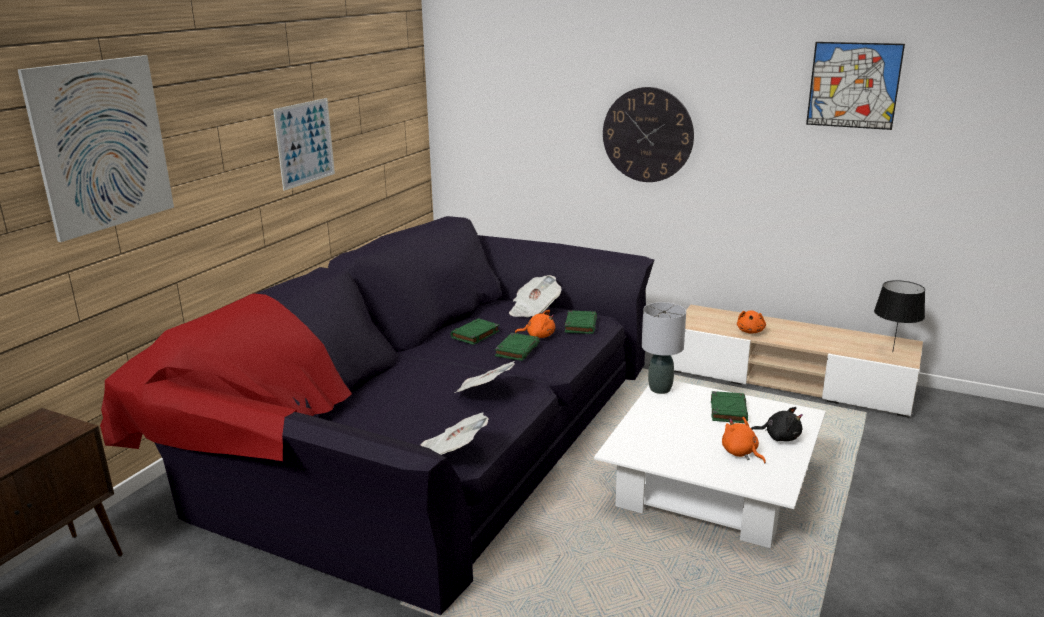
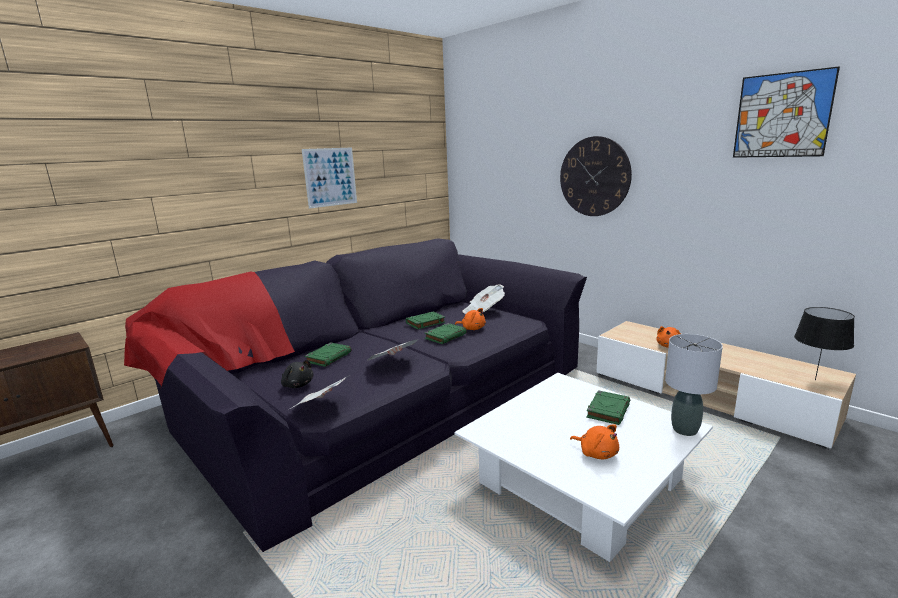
camera: 20 degrees right, 5 degrees down
picture [18,55,174,242] -> none
green book [565,310,597,334] -> green book moved to [305,342,351,367]
grey table lamp [642,302,686,394] -> grey table lamp moved to [665,334,723,436]
orange plush toy [722,417,766,464] -> orange plush toy turned 150 degrees clockwise [570,425,619,459]
black plush toy [751,407,803,441] -> black plush toy moved to [281,360,313,388]

